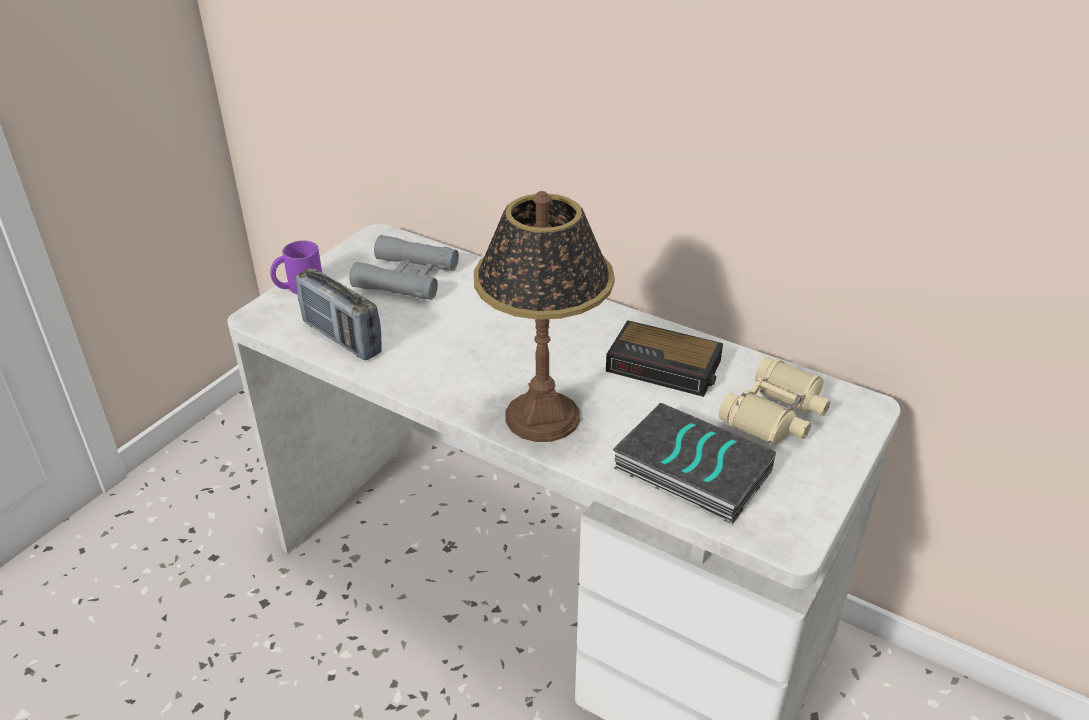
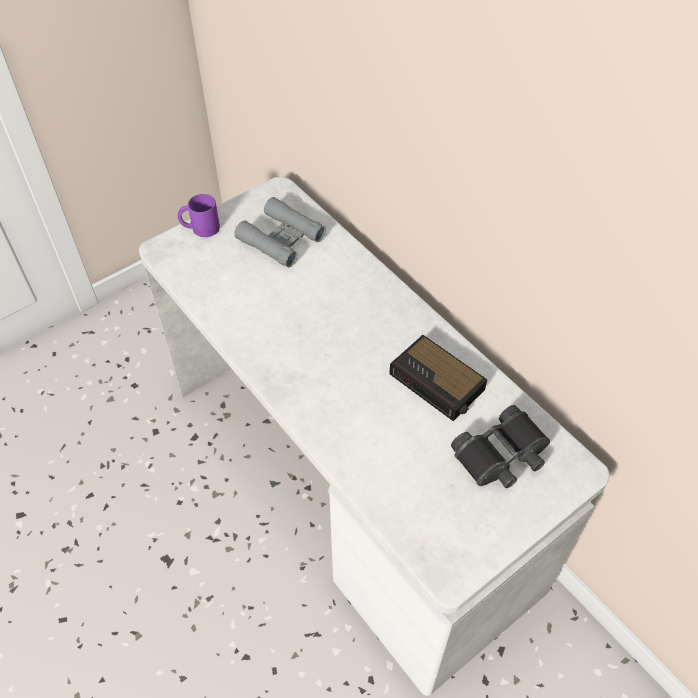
camera: 20 degrees right, 15 degrees up
radio [295,268,382,360] -> none
table lamp [474,191,615,442] -> none
book [613,403,776,525] -> none
beige binoculars [719,357,830,445] -> black binoculars [451,405,550,488]

